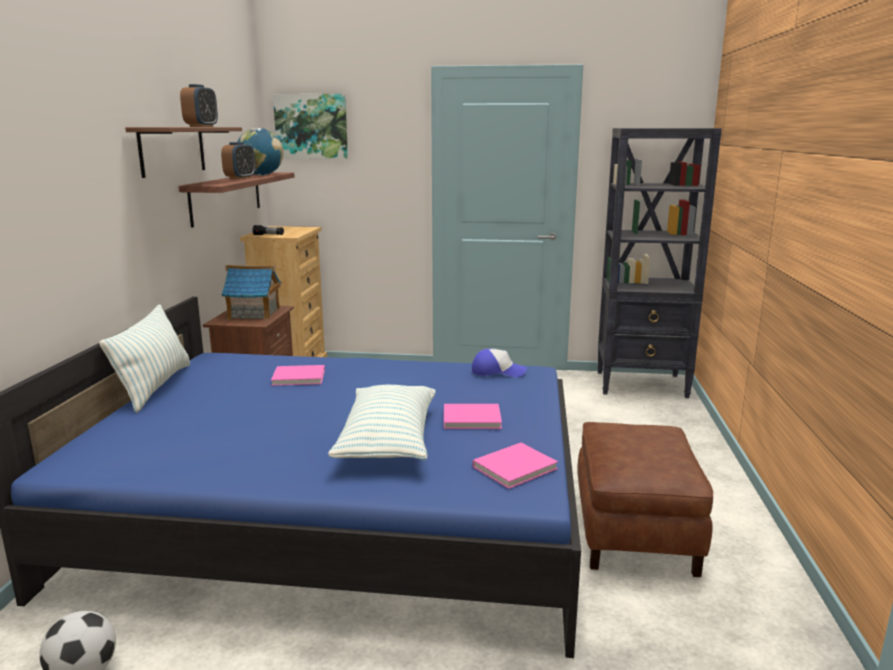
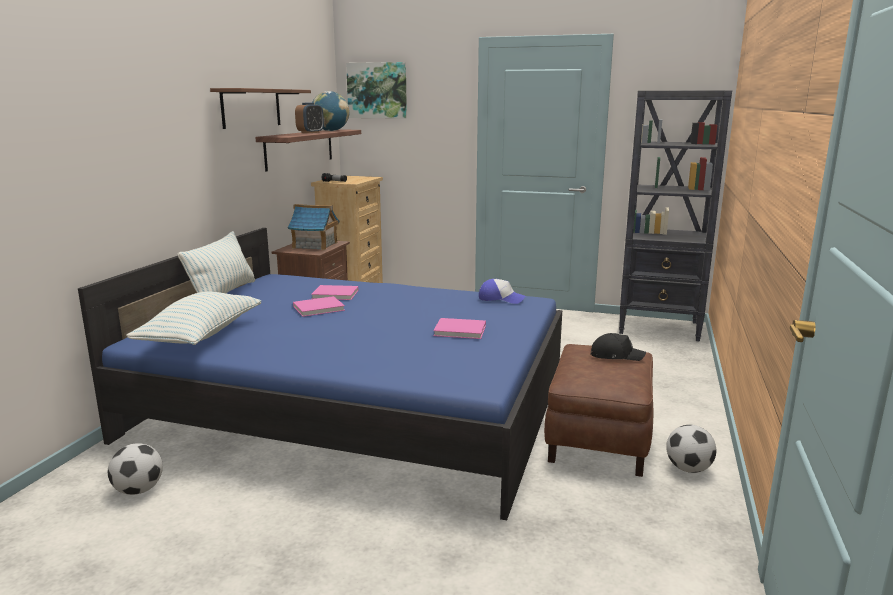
camera: 10 degrees right, 0 degrees up
alarm clock [180,84,218,127] -> none
pillow [328,385,436,460] -> pillow moved to [126,292,261,345]
pink book [473,443,558,489] -> pink book moved to [293,296,345,317]
none -> black cap [591,333,646,361]
none -> football [666,425,716,473]

